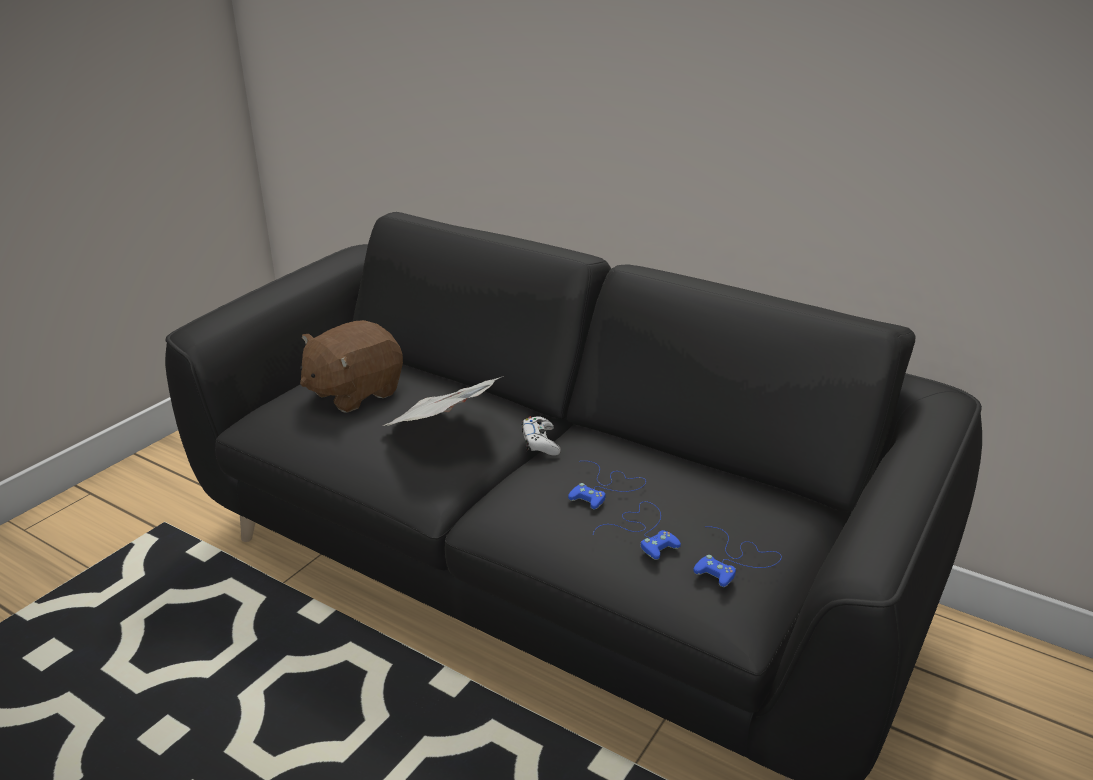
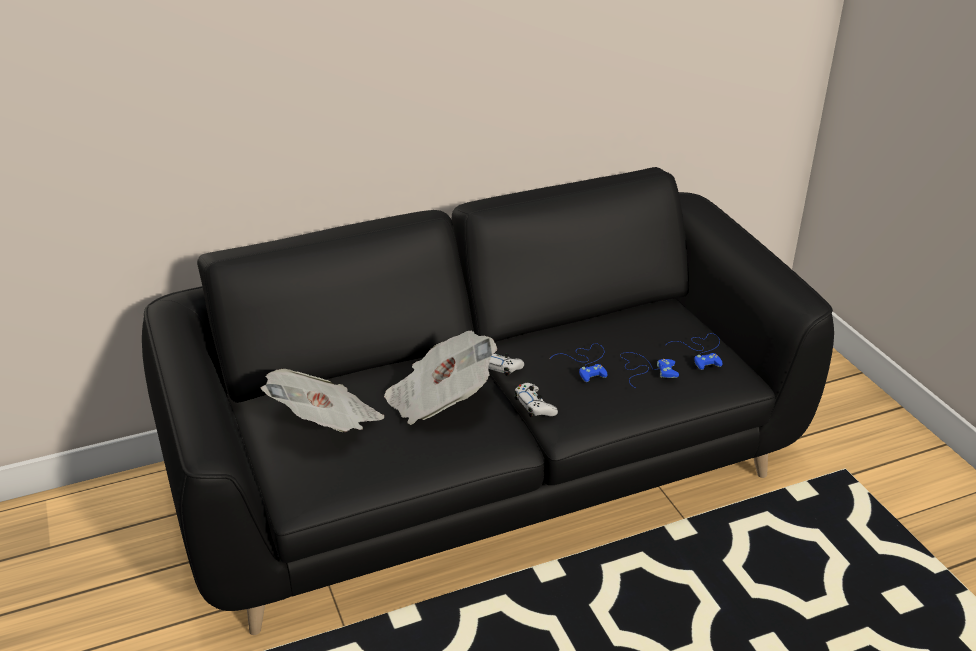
camera: 55 degrees left, 5 degrees up
brown plush toy [300,320,403,413] -> newspaper [261,369,384,433]
none -> white game controller [514,383,558,417]

